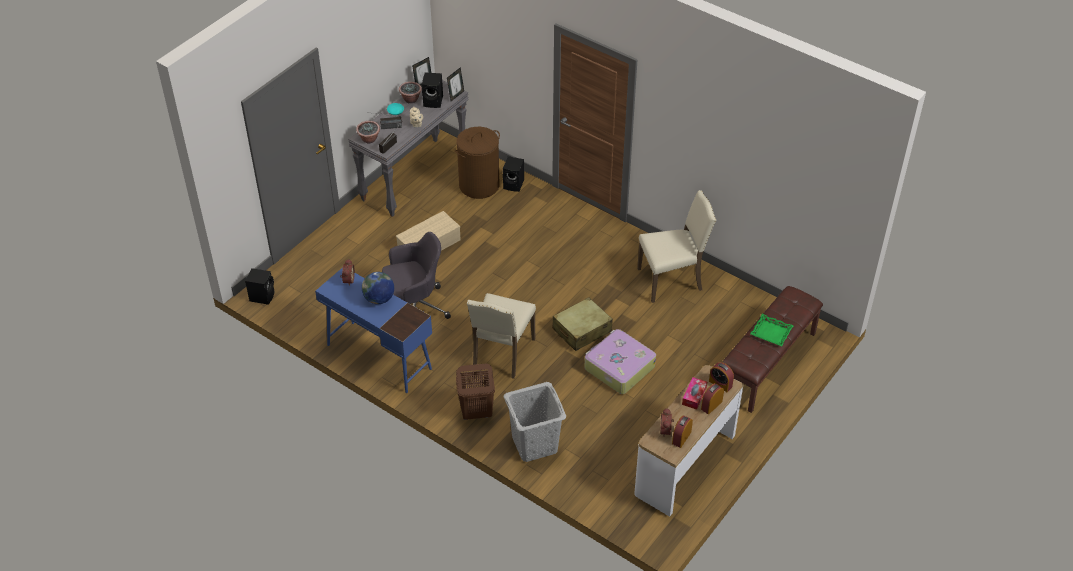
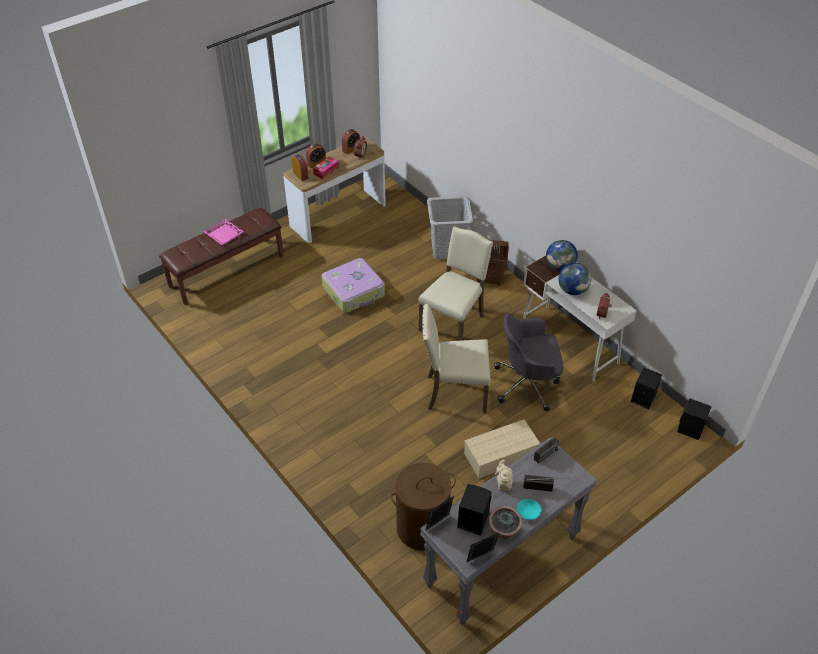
camera: 165 degrees left, 0 degrees up
blue desk [315,268,432,393] -> white desk [523,255,637,382]
potted plant [356,121,380,143] -> none
black speaker [503,156,524,192] -> black speaker moved to [631,368,662,409]
beige suitcase [552,297,613,351] -> none
beige chair [637,190,717,303] -> beige chair moved to [423,304,491,413]
green tray [750,314,793,346] -> pink tray [203,219,244,245]
none -> globe [546,240,578,271]

